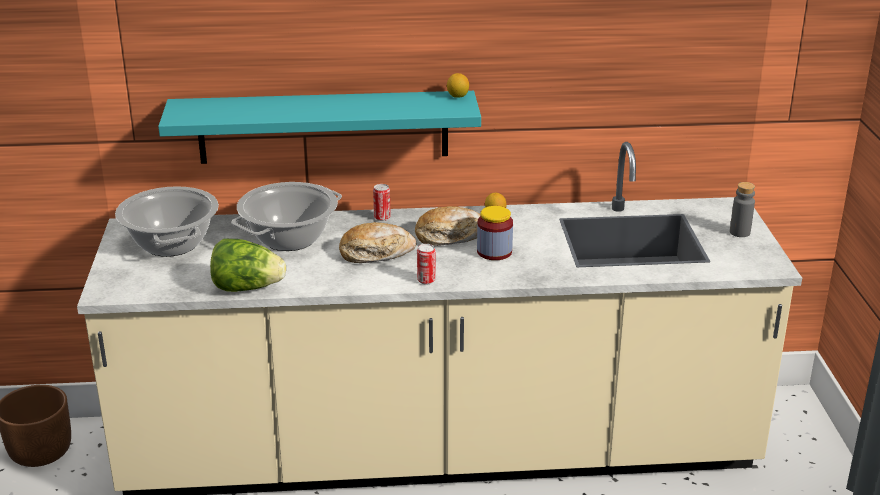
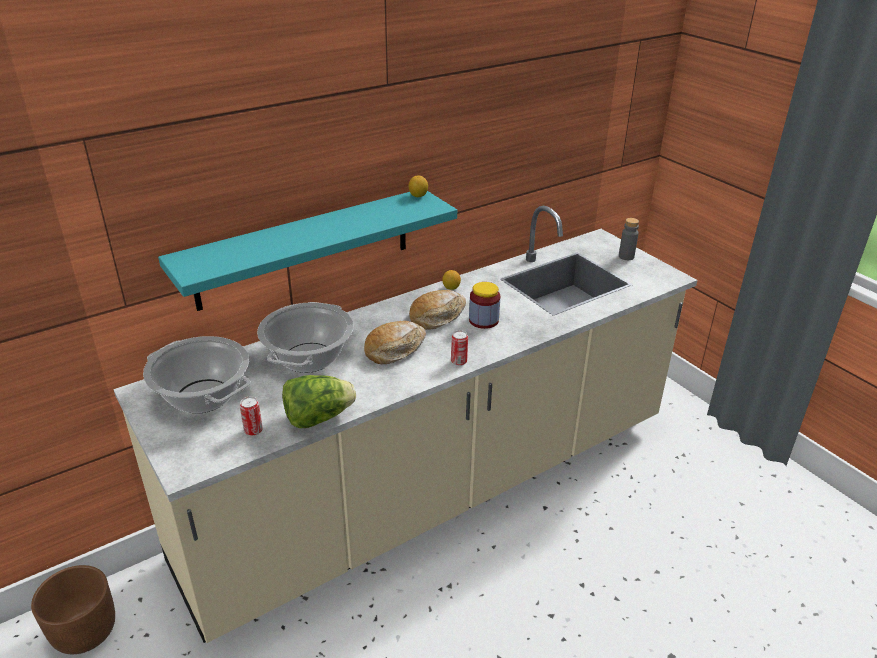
camera: 30 degrees left, 5 degrees up
can [373,184,391,221] -> can moved to [240,396,263,436]

